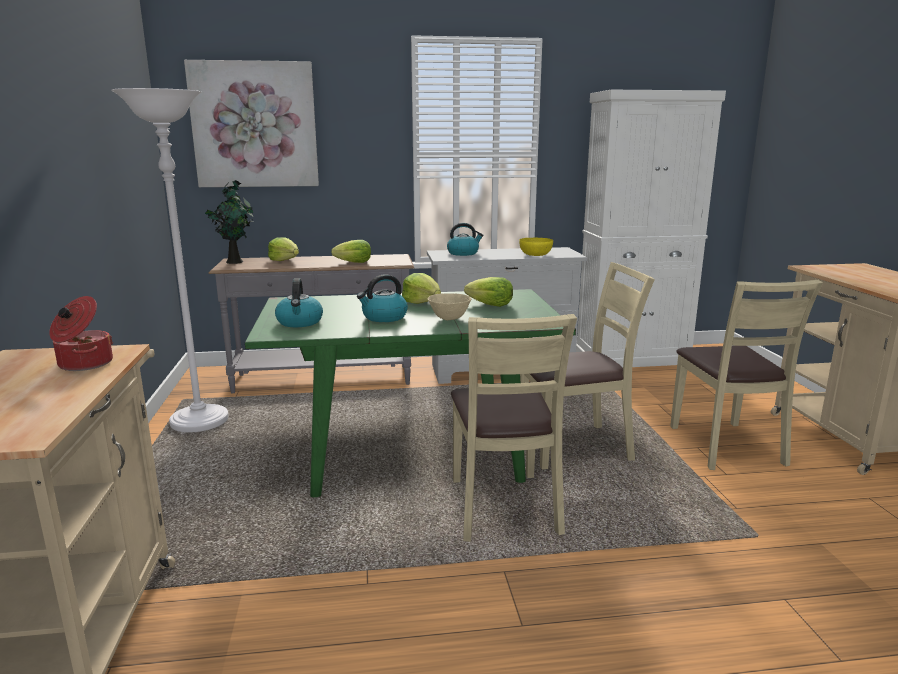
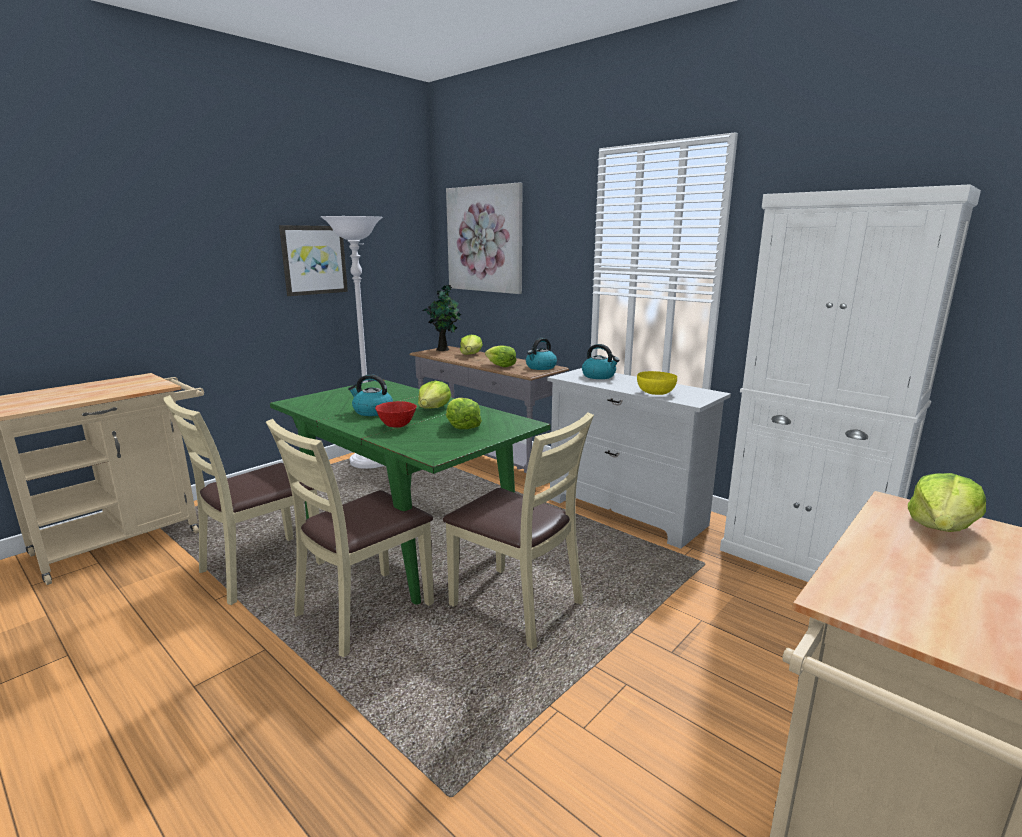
camera: 50 degrees right, 0 degrees up
cooking pot [49,296,113,371] -> none
kettle [275,278,323,327] -> kettle moved to [526,338,557,370]
beige bowl [427,293,472,320] -> red bowl [375,401,417,428]
beige chair [670,280,823,470] -> beige chair moved to [163,395,325,605]
none -> picture [279,225,348,296]
none -> lettuce [908,473,986,532]

